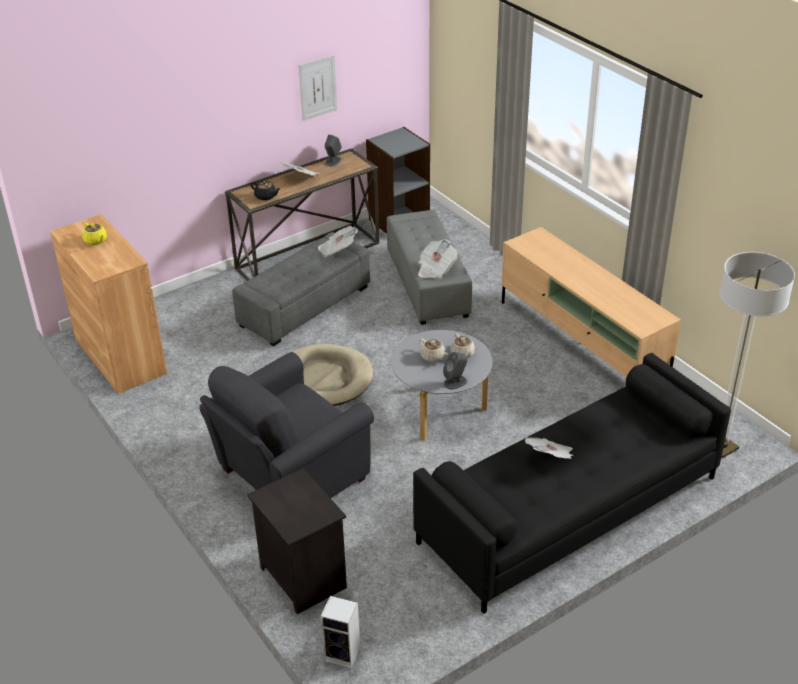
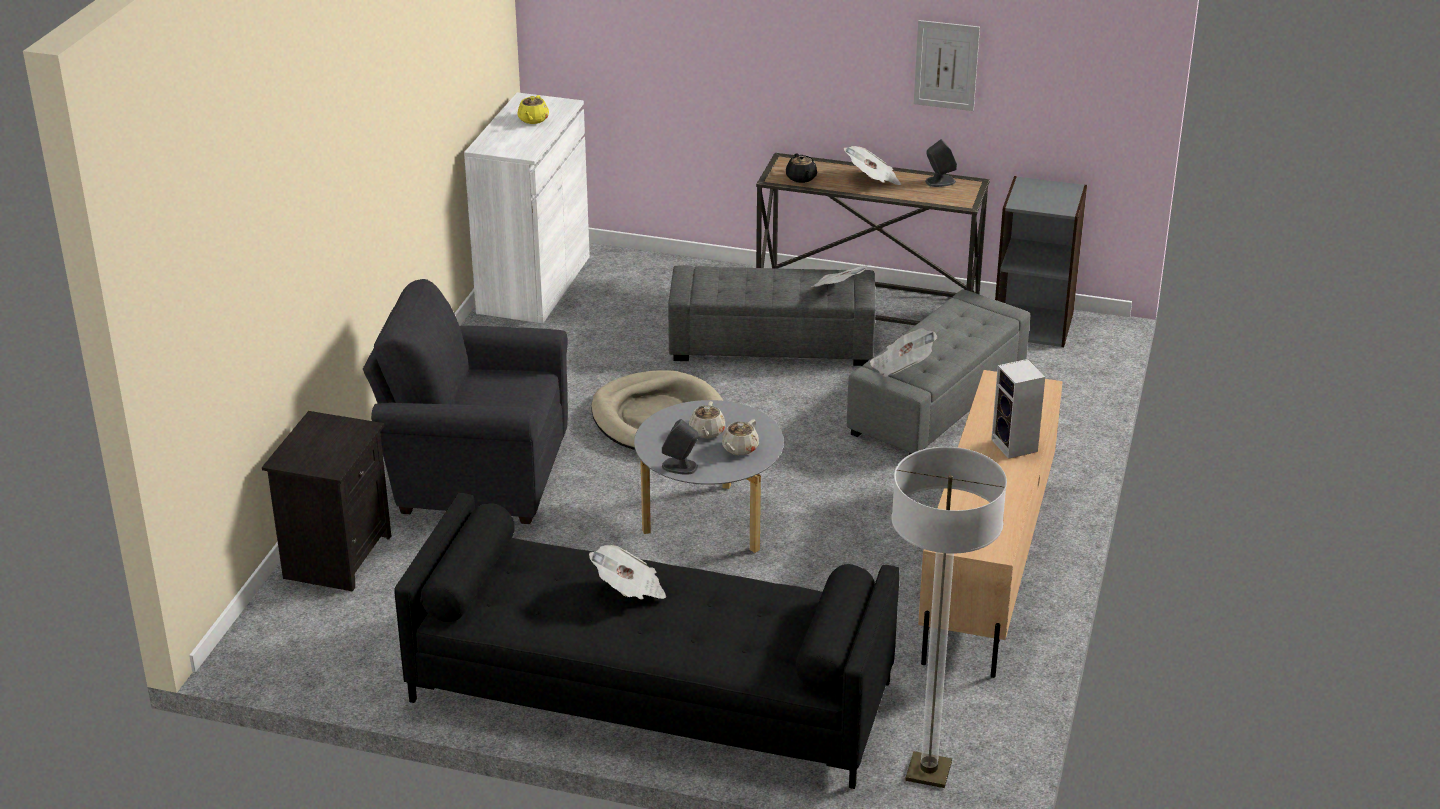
camera: 50 degrees right, 5 degrees down
brown cabinet [50,214,167,394] -> white cabinet [464,92,590,324]
speaker [320,596,360,669] -> speaker moved to [991,359,1045,459]

